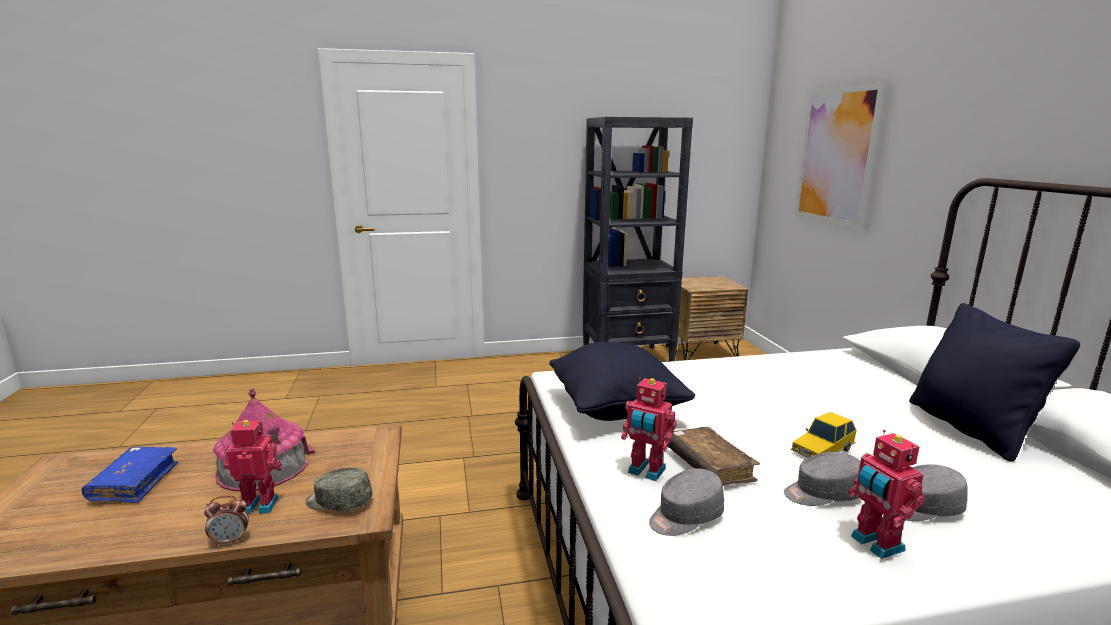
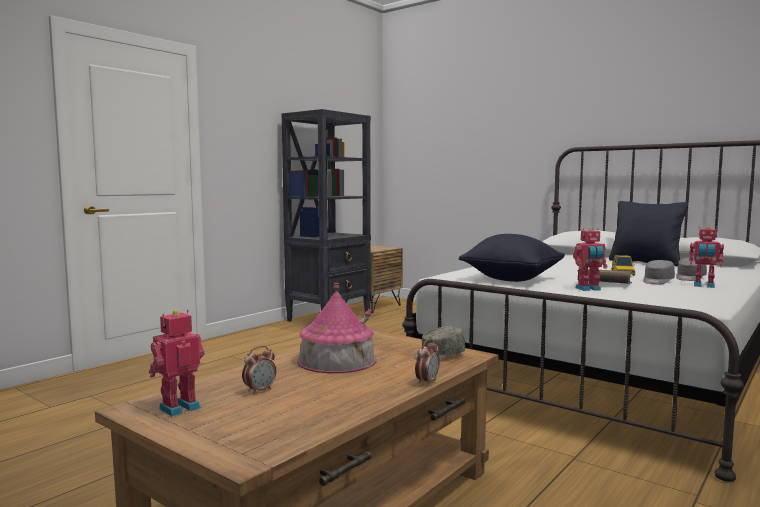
camera: 40 degrees left, 10 degrees down
blue book [82,447,178,503] -> alarm clock [242,346,276,395]
toy robot [224,420,282,514] -> toy robot moved to [149,310,204,416]
grey cap [649,468,724,536] -> none
picture [795,82,887,230] -> none

